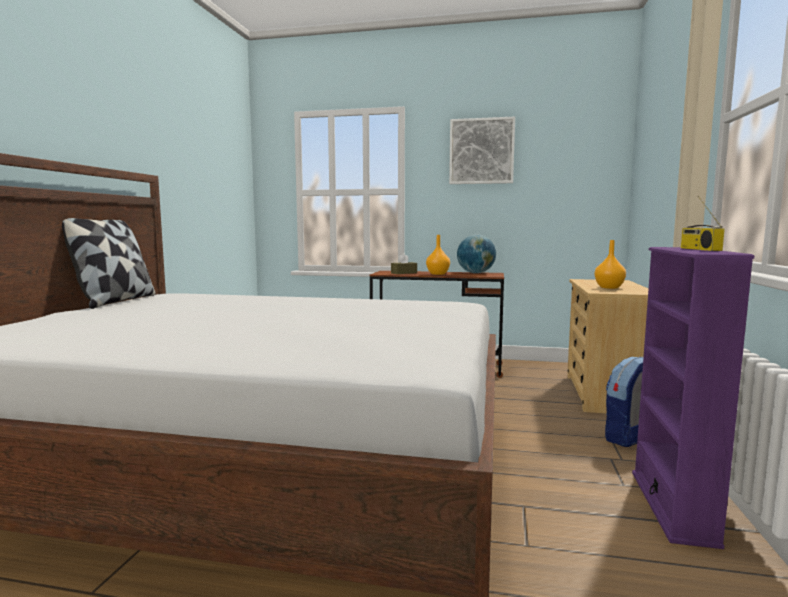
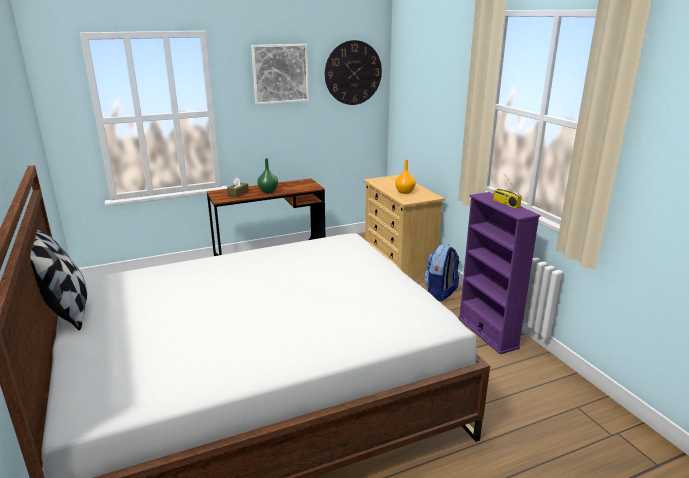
camera: 35 degrees left, 15 degrees up
orange vase [426,235,450,275] -> green vase [257,158,278,193]
globe [457,234,496,273] -> none
none -> wall clock [325,40,382,105]

